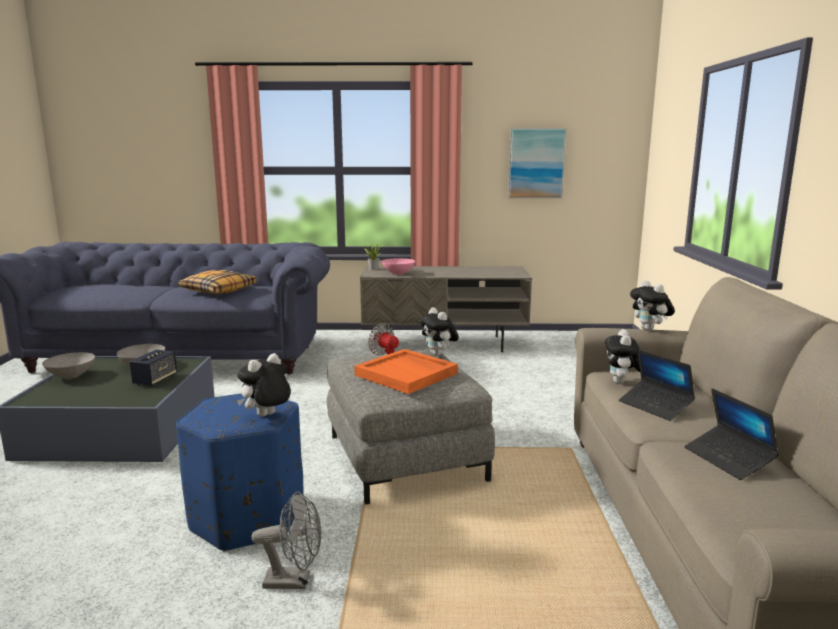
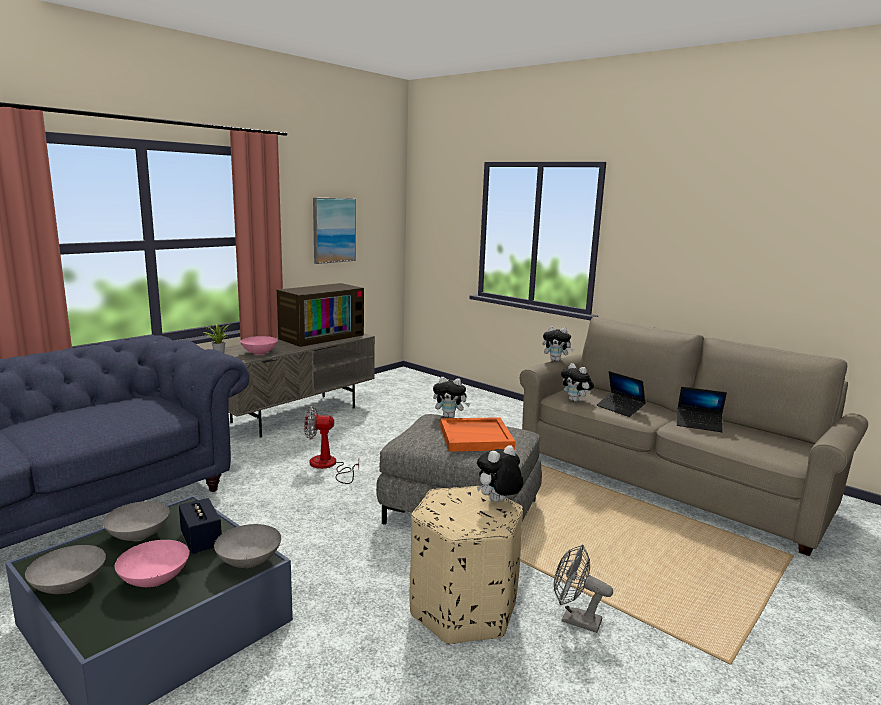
camera: 50 degrees left, 0 degrees up
blue ottoman [176,393,303,552] -> beige ottoman [410,486,523,645]
pillow [178,270,256,294] -> none
plush toy [237,353,291,417] -> plush toy turned 60 degrees clockwise [477,445,523,502]
grey fan [251,491,321,589] -> grey fan turned 105 degrees counterclockwise [554,544,613,633]
laptop [619,349,695,421] -> laptop turned 45 degrees clockwise [597,371,646,417]
none -> pink bowl [115,540,189,587]
none -> grey bowl [214,524,281,568]
none -> television [277,283,364,347]

